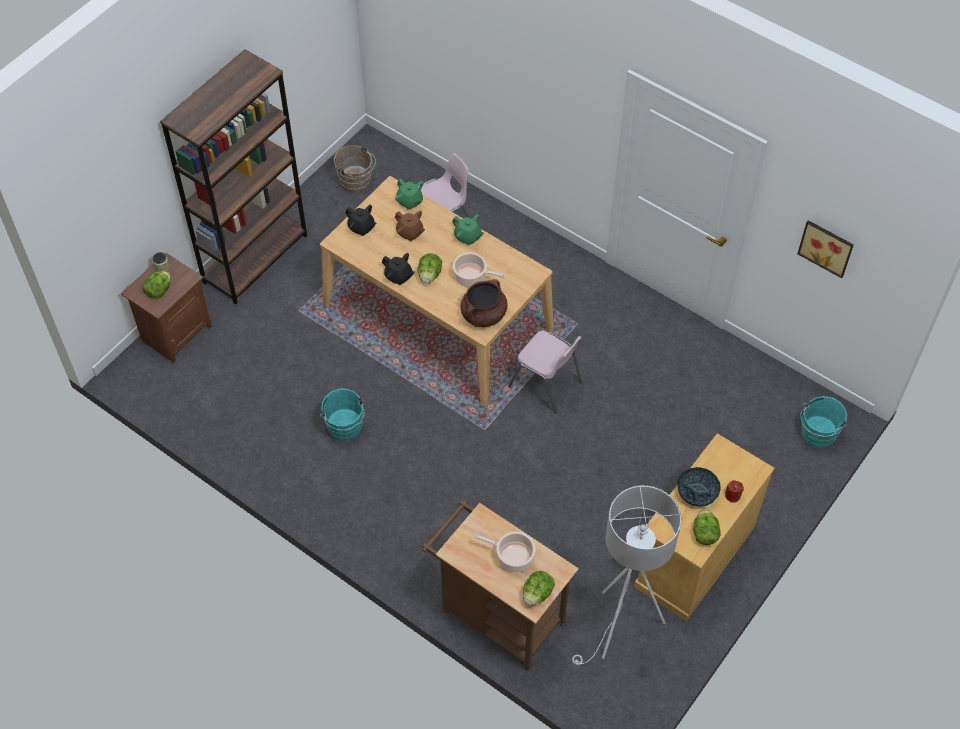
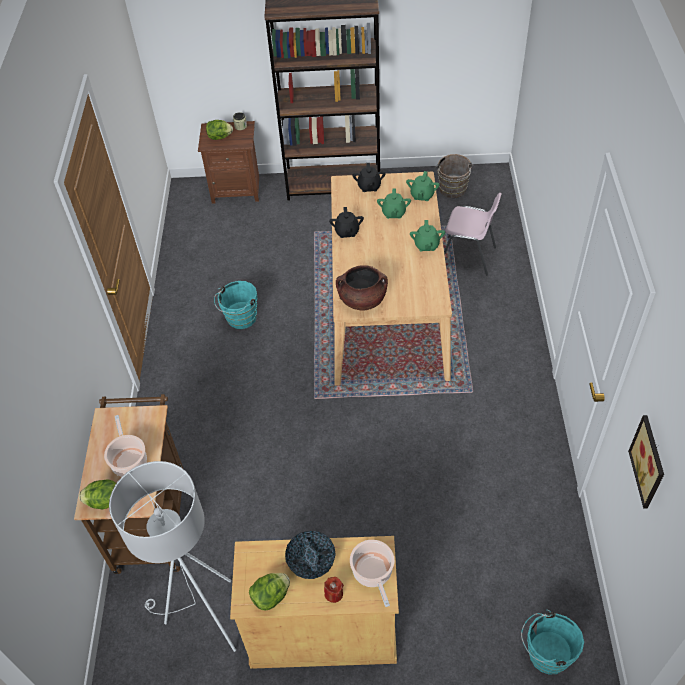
camera: 55 degrees right, 5 degrees down
brown teapot [395,211,425,241] -> green teapot [377,188,411,219]
lettuce [418,253,442,284] -> none
cooking pot [453,252,506,287] -> cooking pot moved to [350,540,394,607]
pink chair [508,330,582,414] -> none

